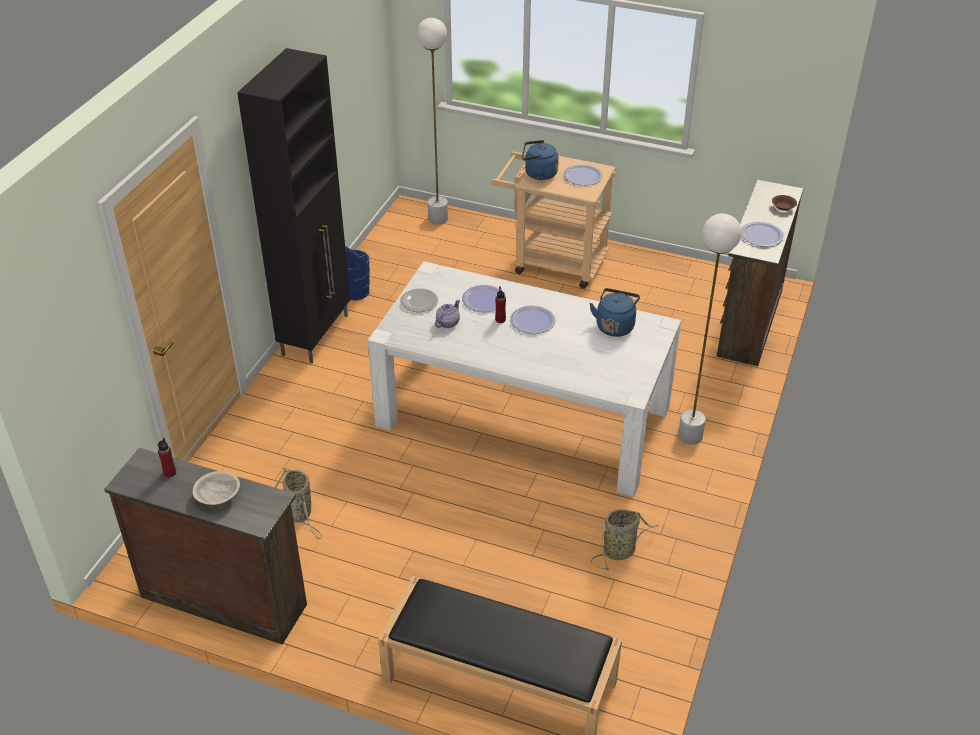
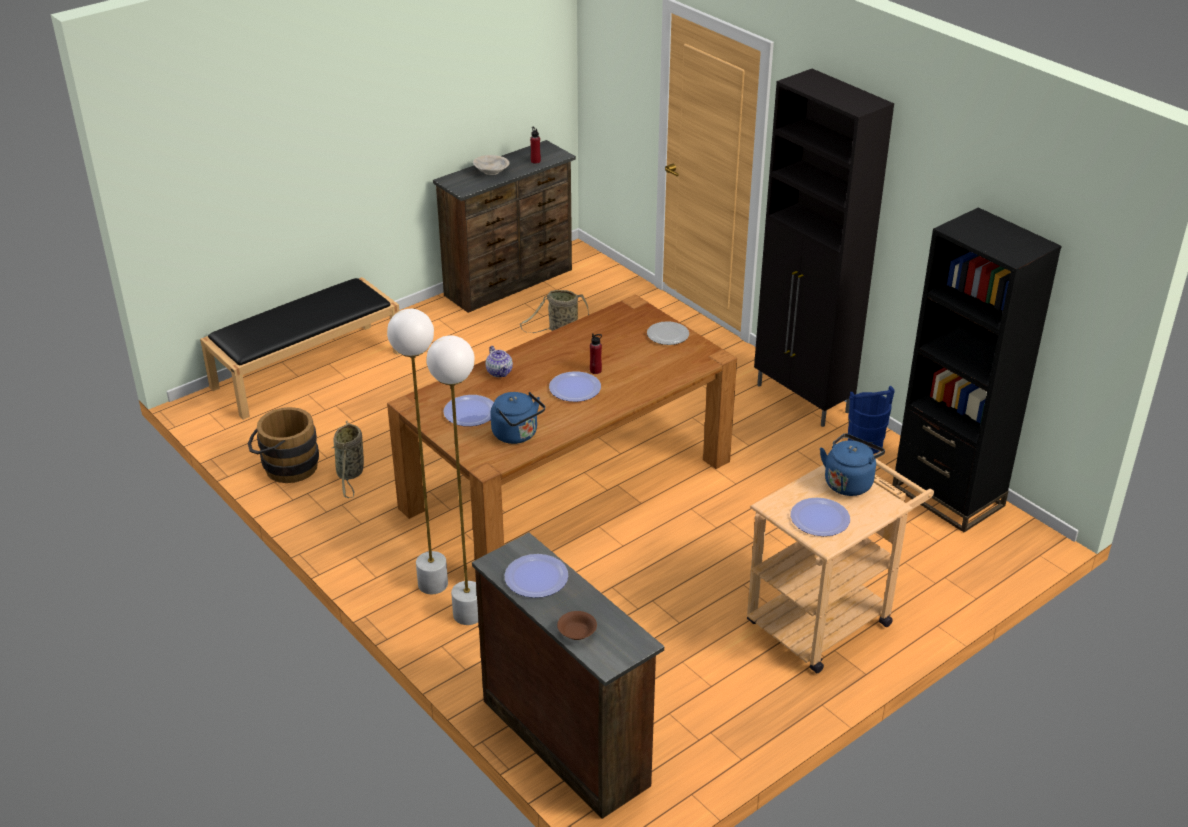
camera: 120 degrees right, 5 degrees down
white dining table [368,261,681,497] -> brown dining table [387,294,737,560]
white floor lamp [417,18,448,225] -> white floor lamp moved to [426,336,479,625]
teapot [435,300,460,328] -> teapot moved to [486,346,513,377]
plate [462,285,506,312] -> plate moved to [443,395,494,426]
none -> brown bucket [248,407,319,483]
none -> black bookcase [892,207,1062,532]

